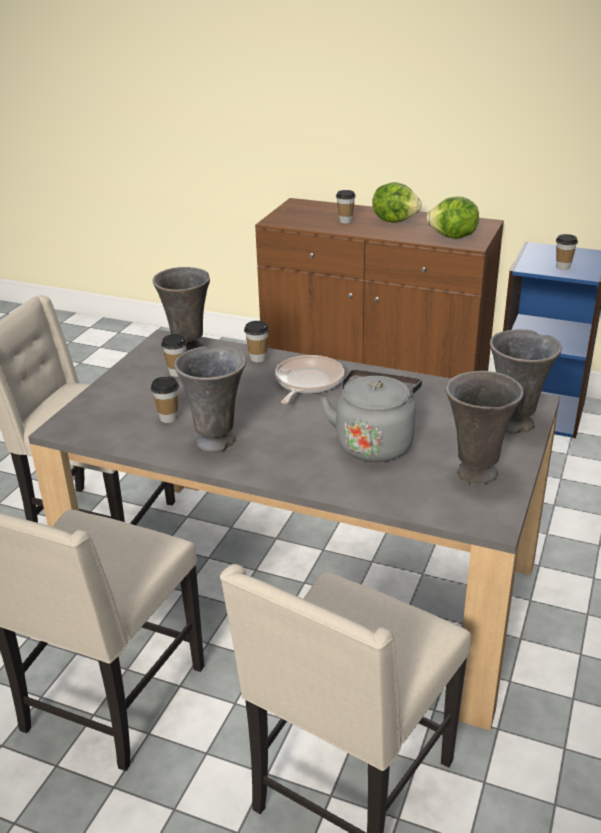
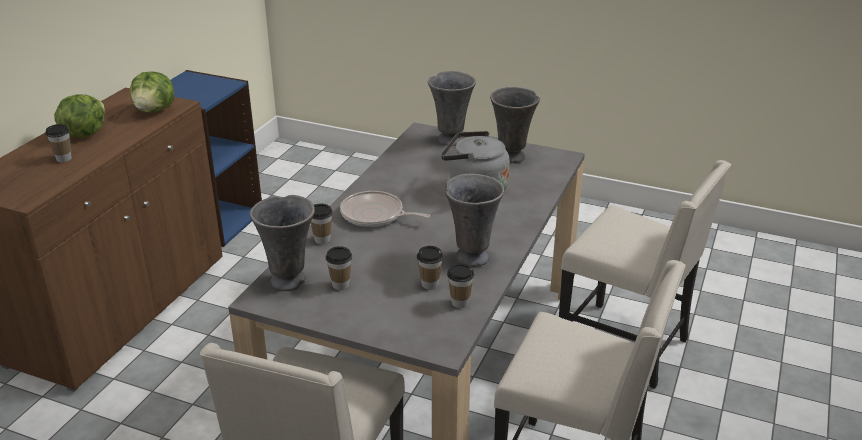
camera: 90 degrees left, 0 degrees up
cup [556,234,578,270] -> cup moved to [447,263,475,308]

